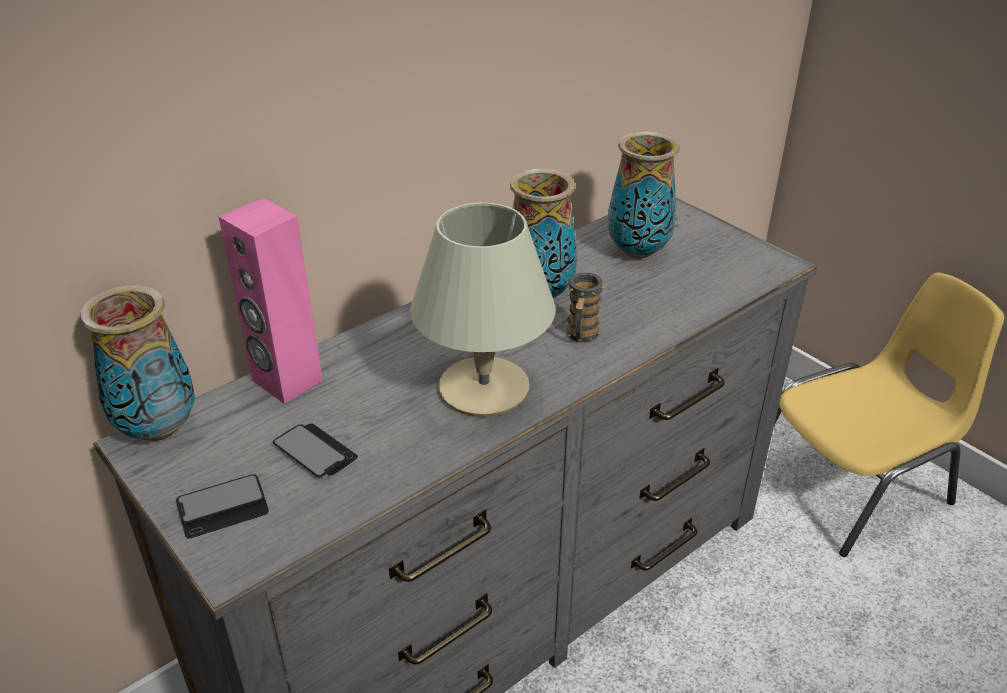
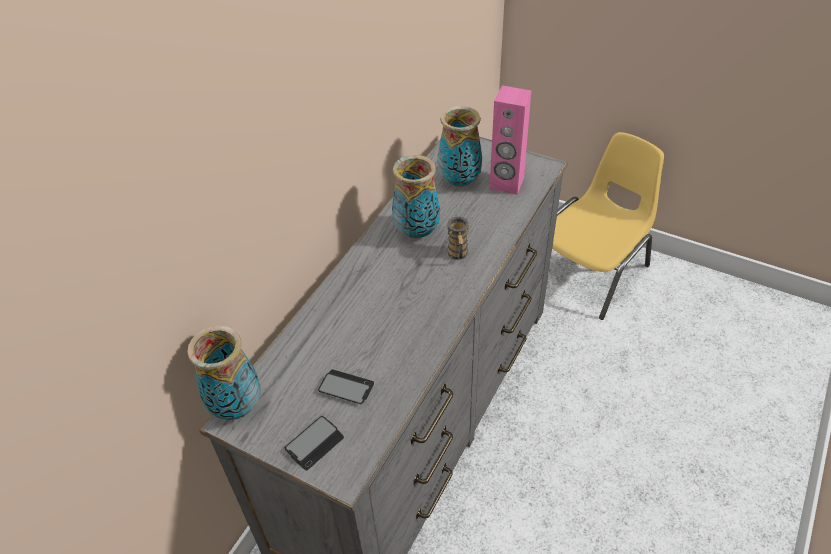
camera: 20 degrees left, 10 degrees up
pink speaker [219,198,323,404] -> pink speaker moved to [489,85,531,195]
beige table lamp [410,202,555,417] -> none

